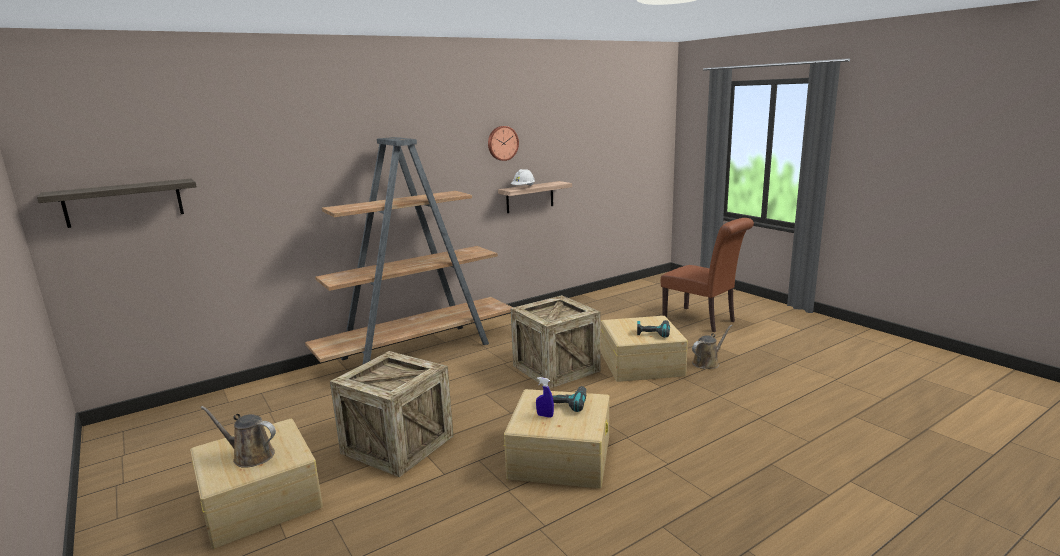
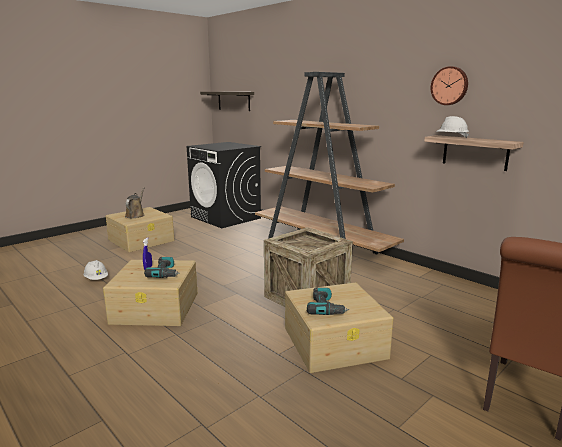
camera: 80 degrees right, 0 degrees up
crate [330,351,453,477] -> none
brown watering can [692,325,733,369] -> none
none -> white hard hat [84,260,108,280]
none -> black washing machine [187,142,261,228]

